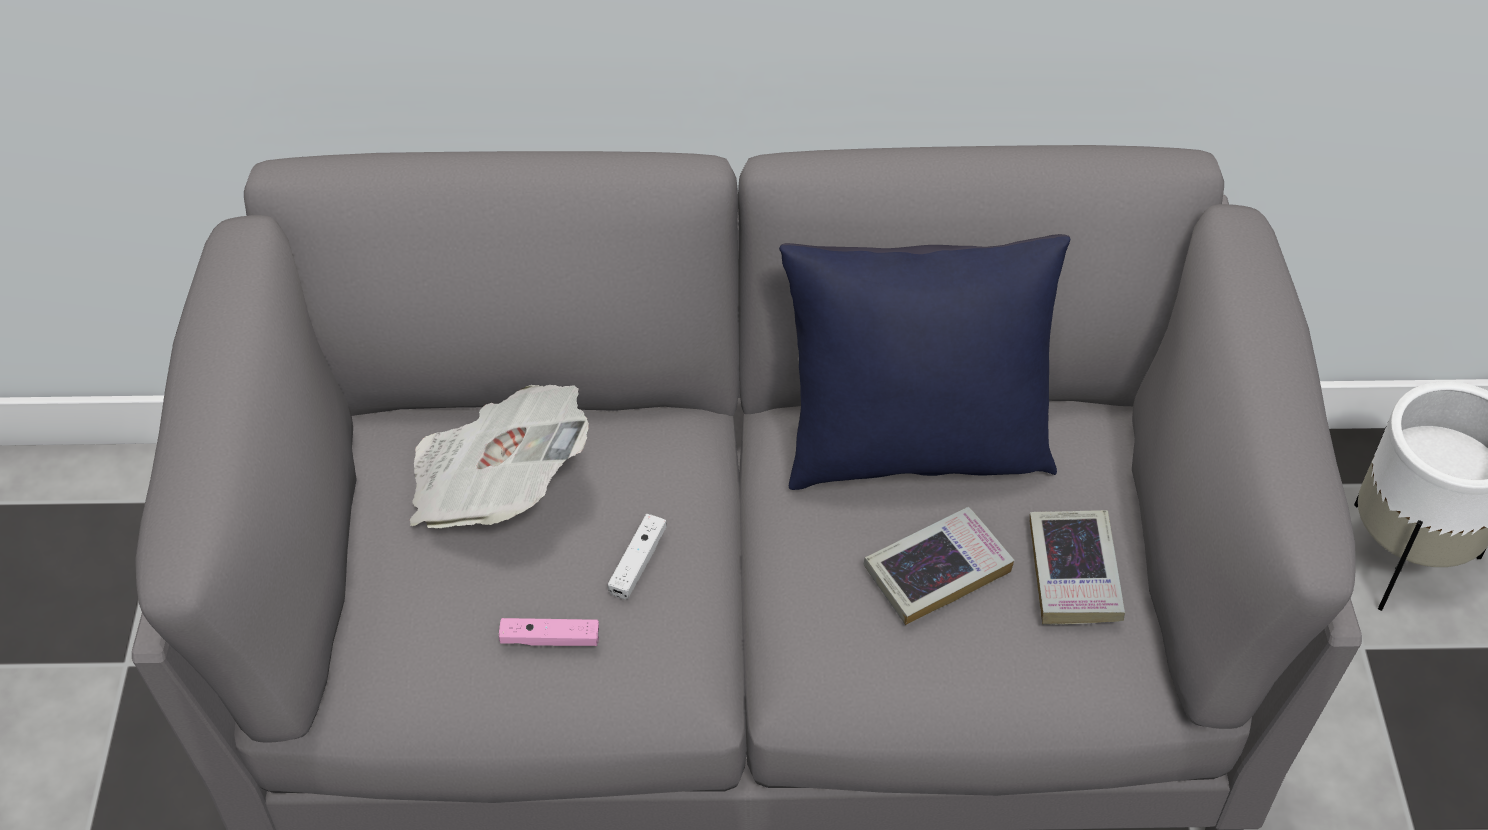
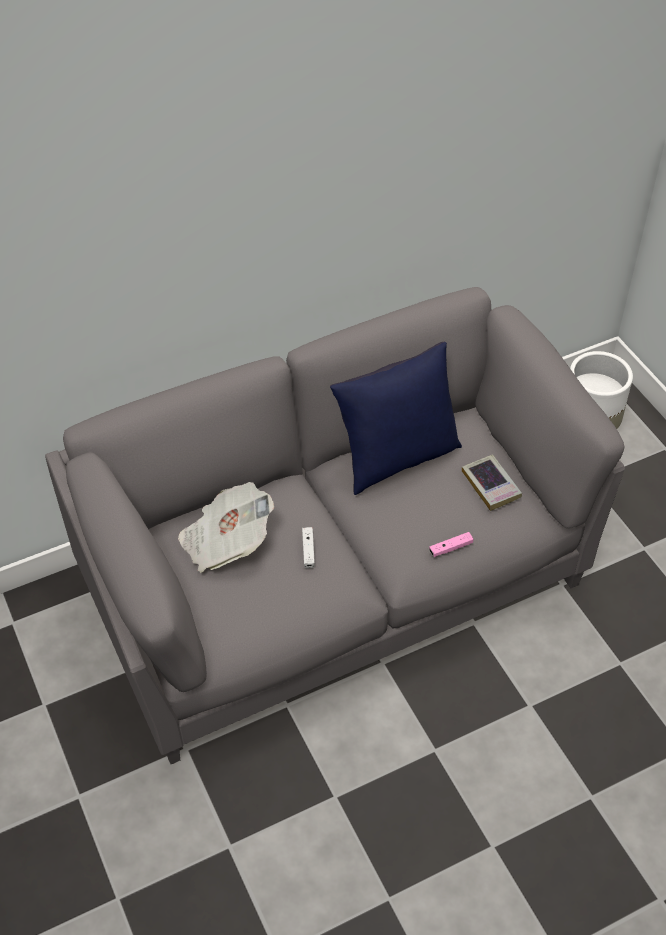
camera: 25 degrees left, 0 degrees up
pink game controller [499,618,599,646] -> pink game controller moved to [429,532,474,557]
book [864,507,1014,625] -> none

